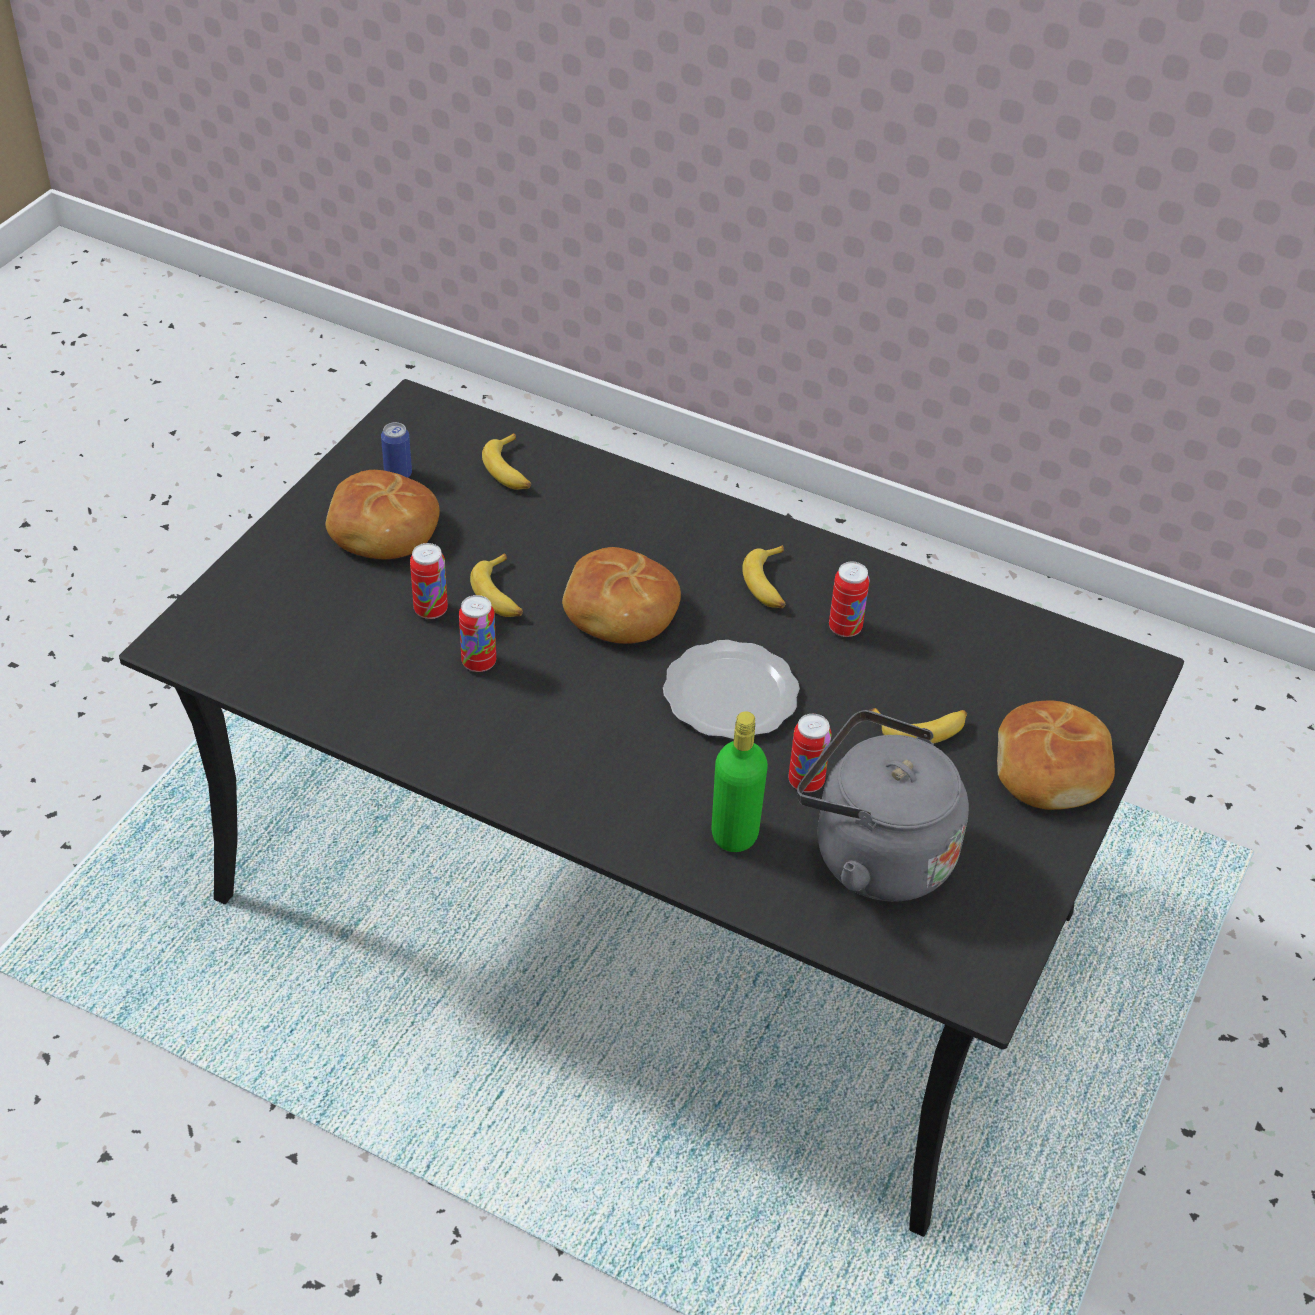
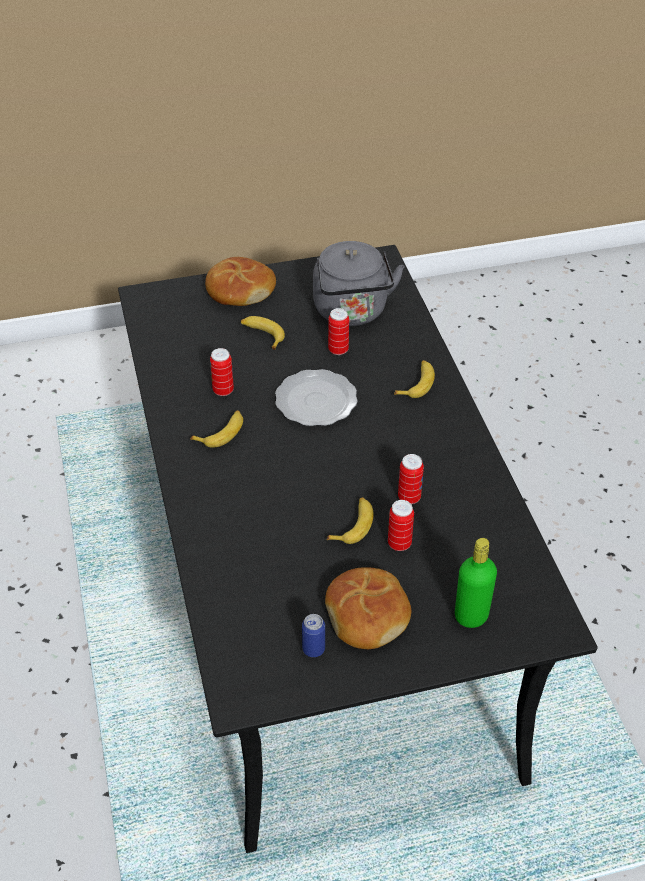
camera: 130 degrees left, 0 degrees up
banana [482,433,531,490] -> banana moved to [394,360,435,398]
bread [562,547,681,644] -> none
green bottle [711,711,768,852] -> green bottle moved to [455,538,497,628]

